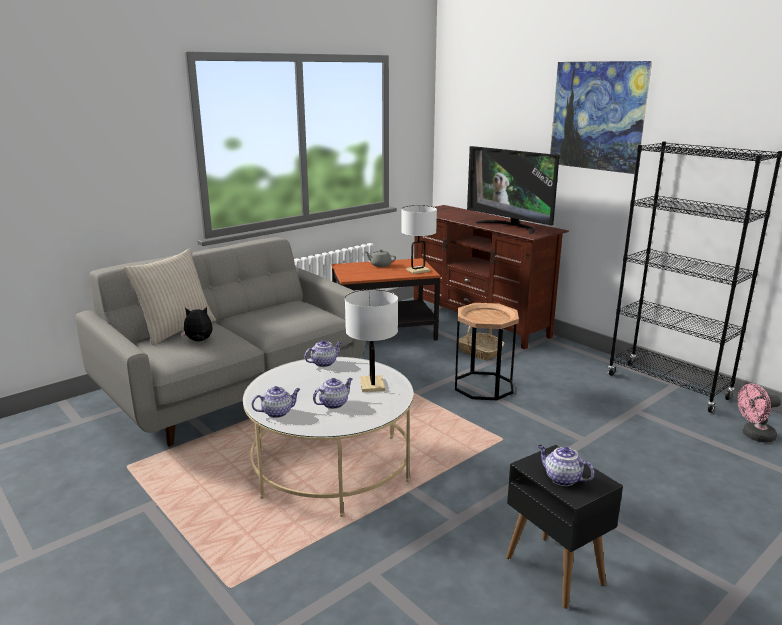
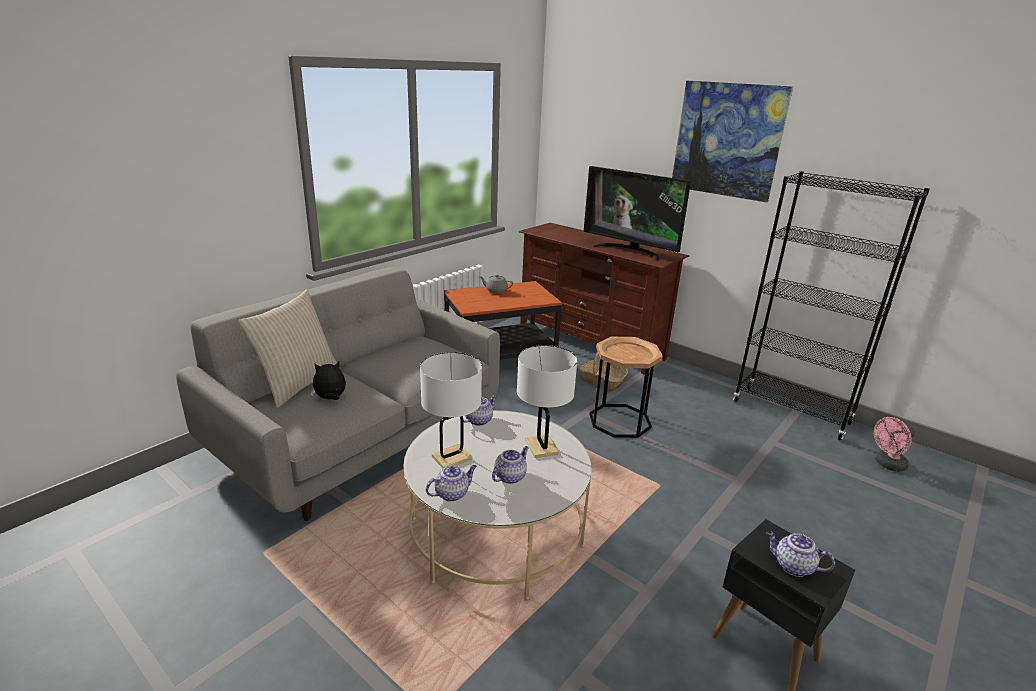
camera: 10 degrees left, 5 degrees up
white table lamp [401,205,437,274] -> white table lamp moved to [420,352,482,468]

